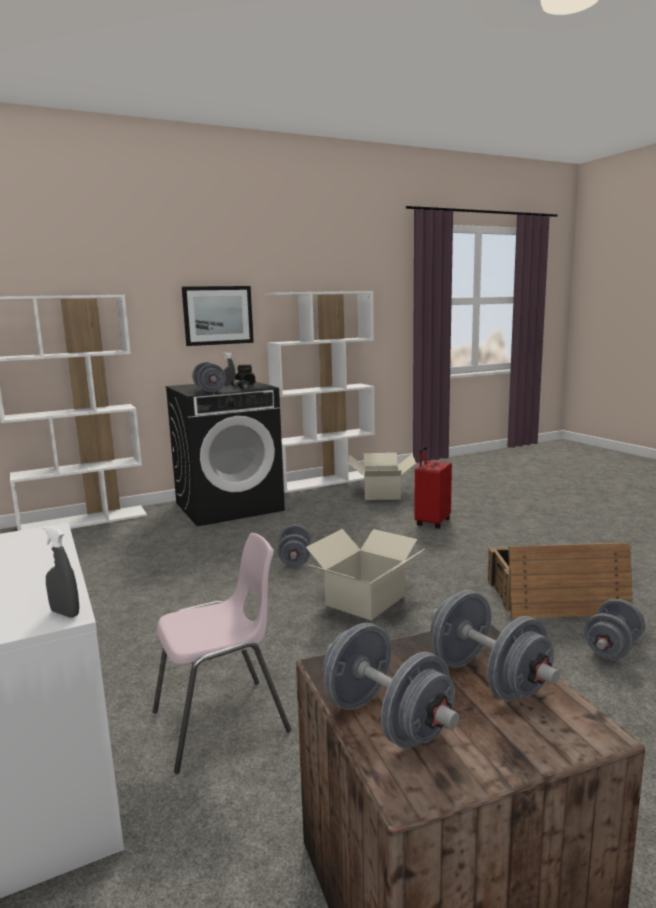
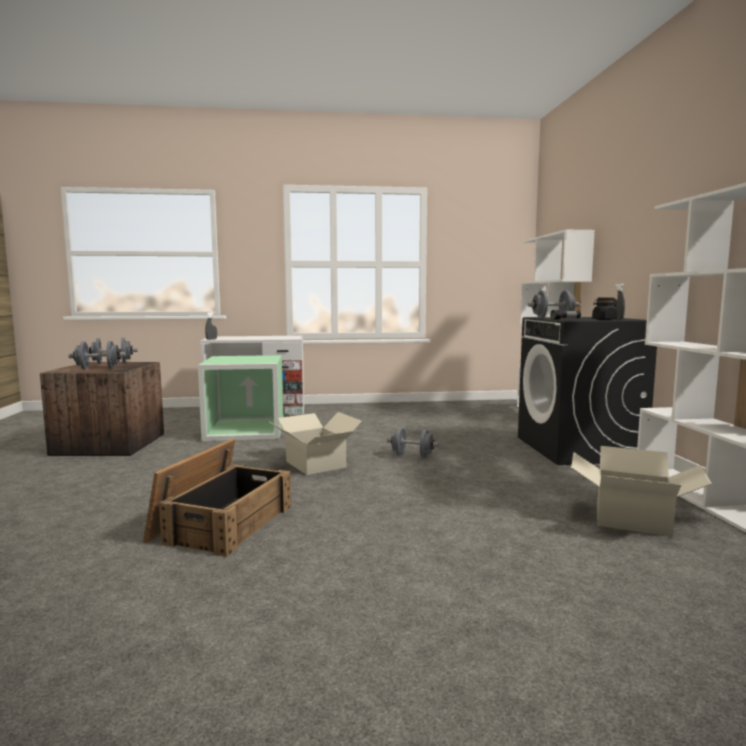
camera: 110 degrees right, 5 degrees down
pink chair [153,533,291,774] -> green storage box [198,355,283,441]
picture [182,286,254,346] -> none
red suitcase [414,446,452,529] -> none
grey dumbbell [584,599,645,660] -> none

